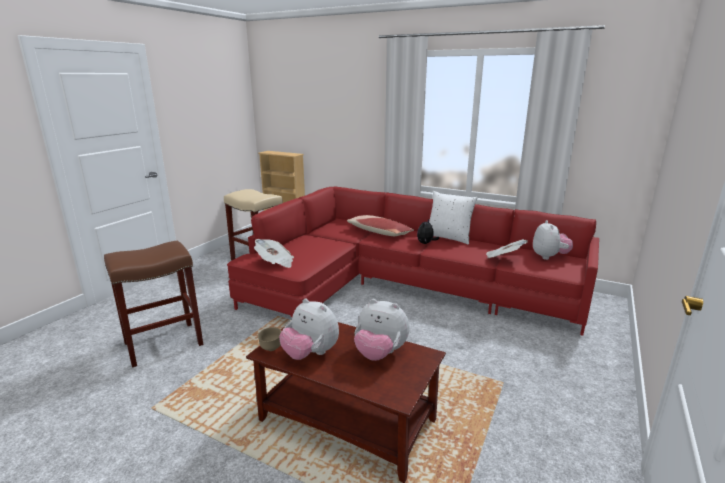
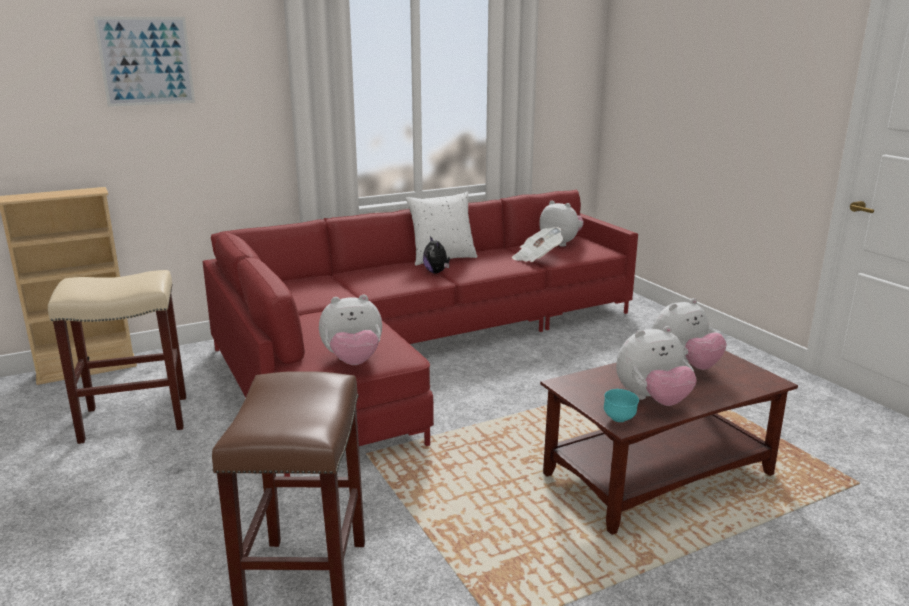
camera: 55 degrees left, 0 degrees up
newspaper [254,239,294,268] -> plush toy [319,295,382,365]
brown bowl [258,327,282,351] -> turquoise bowl [604,389,639,422]
pillow [347,215,414,236] -> none
none -> picture [94,17,195,107]

